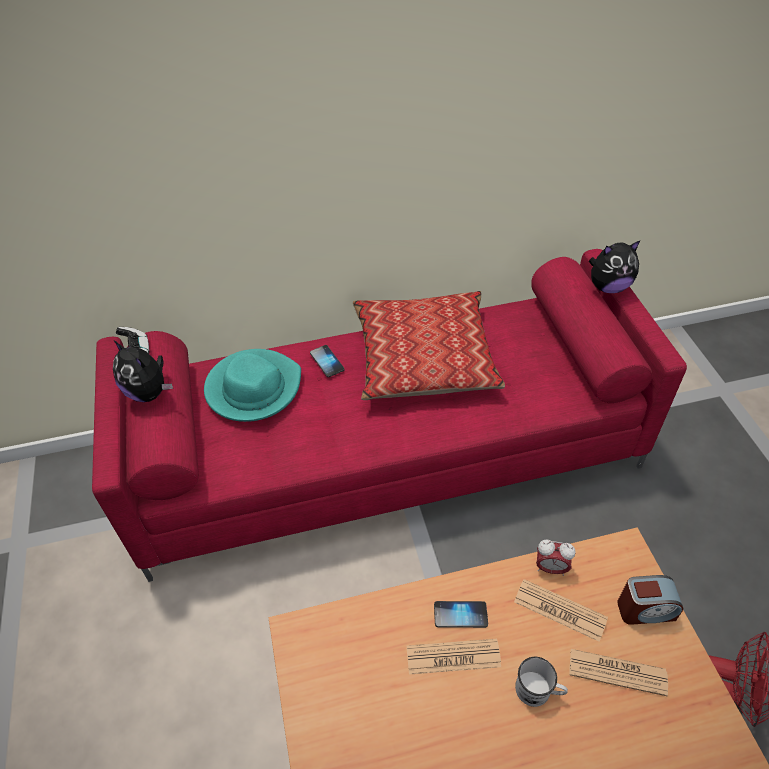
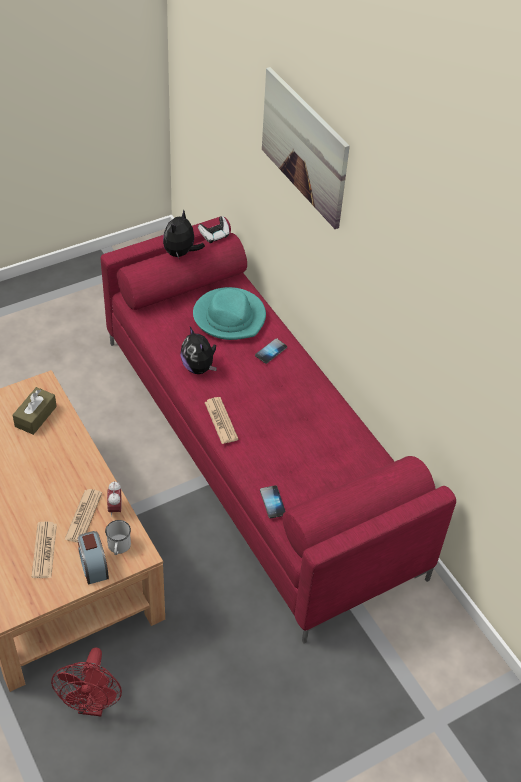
camera: 70 degrees right, 0 degrees up
pillow [353,291,505,400] -> none
newspaper [407,639,501,675] -> newspaper moved to [204,397,238,444]
phone [434,601,488,628] -> phone moved to [260,485,285,518]
white mug [515,657,568,707] -> white mug moved to [105,520,131,555]
plush toy [589,241,640,293] -> plush toy moved to [180,327,217,374]
none -> brown tissue box [13,387,57,435]
none -> picture [262,67,350,229]

